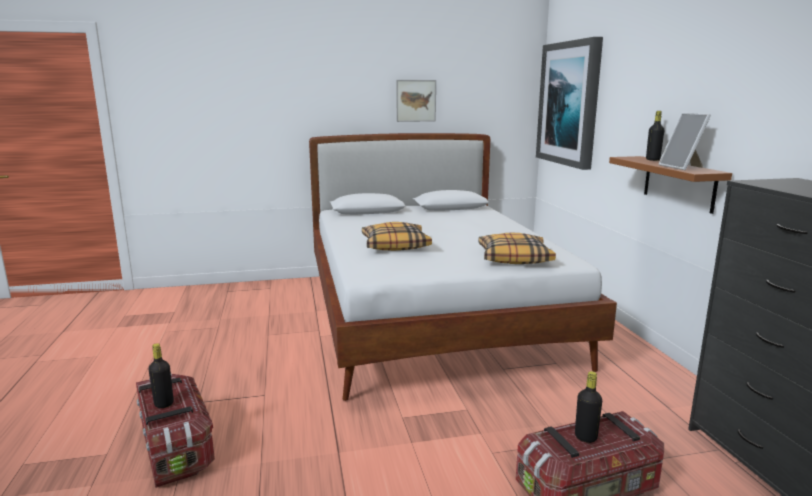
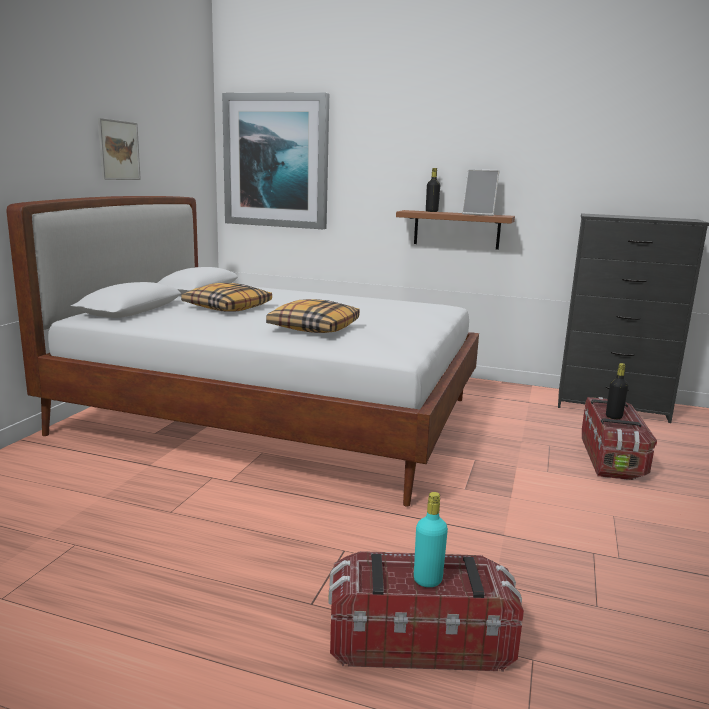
camera: 60 degrees left, 0 degrees up
black bottle [149,343,174,408] -> turquoise bottle [414,492,448,587]
pillow [478,233,556,264] -> pillow moved to [181,283,272,312]

